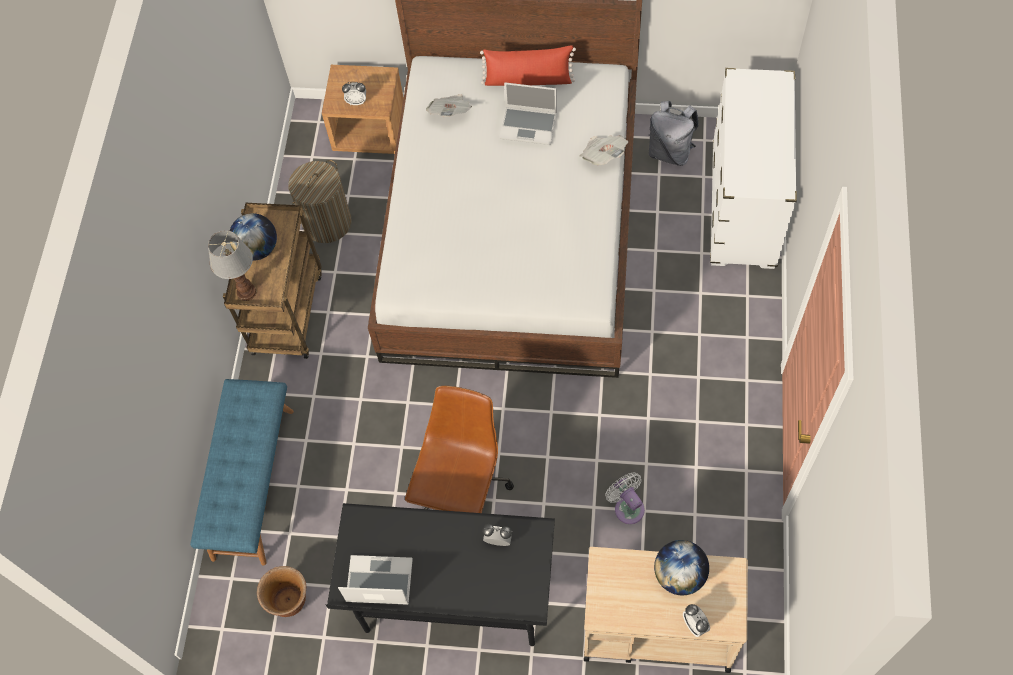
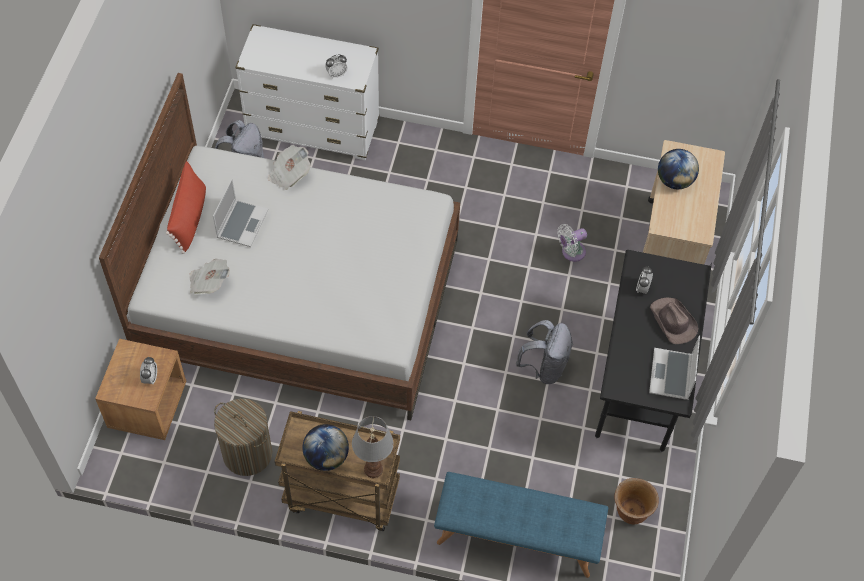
camera: 90 degrees left, 5 degrees down
brown office chair [405,386,514,513] -> grey backpack [516,320,573,384]
alarm clock [683,604,710,637] -> alarm clock moved to [325,54,347,79]
none -> brown hat [650,298,698,344]

